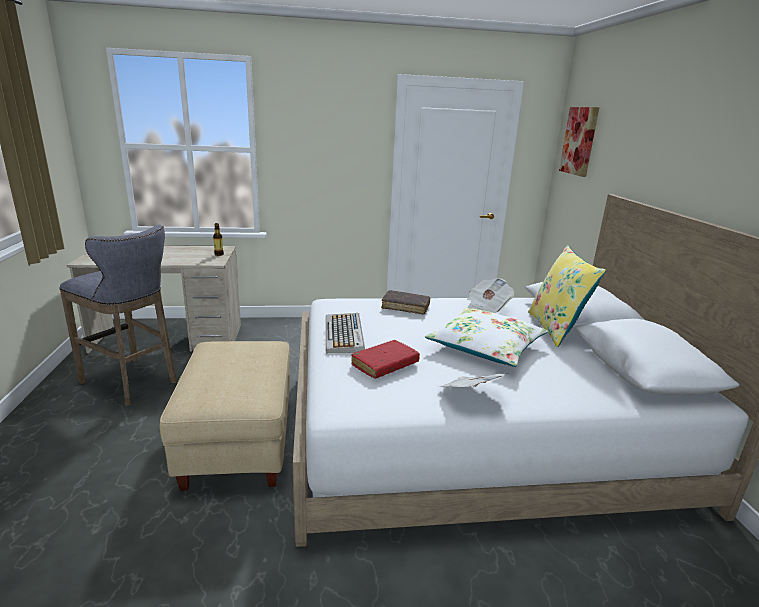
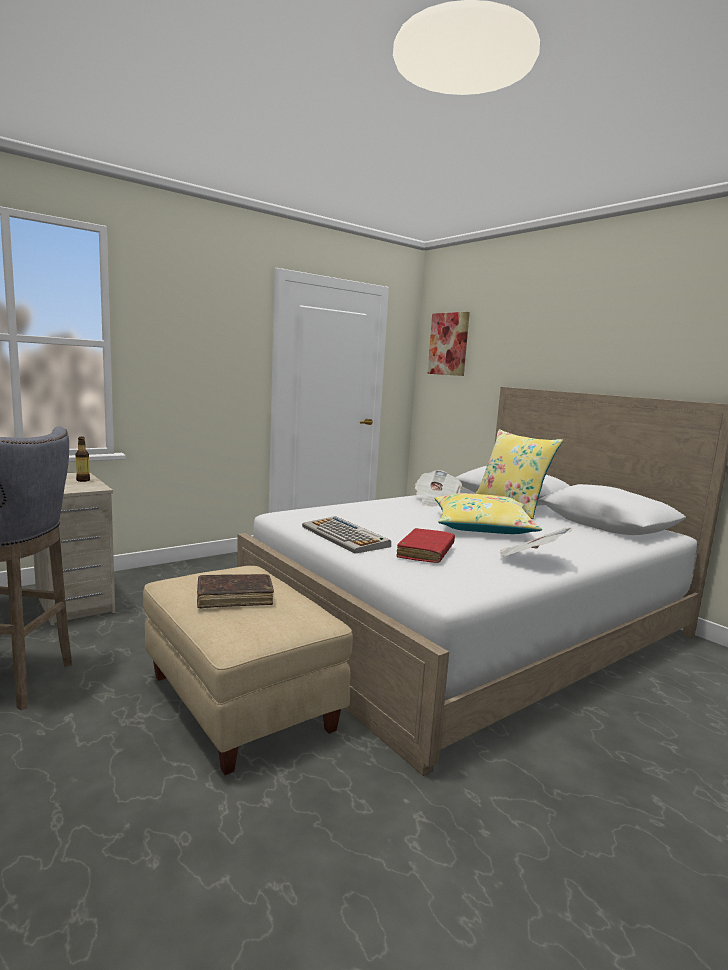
camera: 30 degrees left, 10 degrees down
brown book [381,290,431,315] -> brown book moved to [197,574,274,608]
white pillow [425,308,548,367] -> yellow pillow [435,493,542,534]

